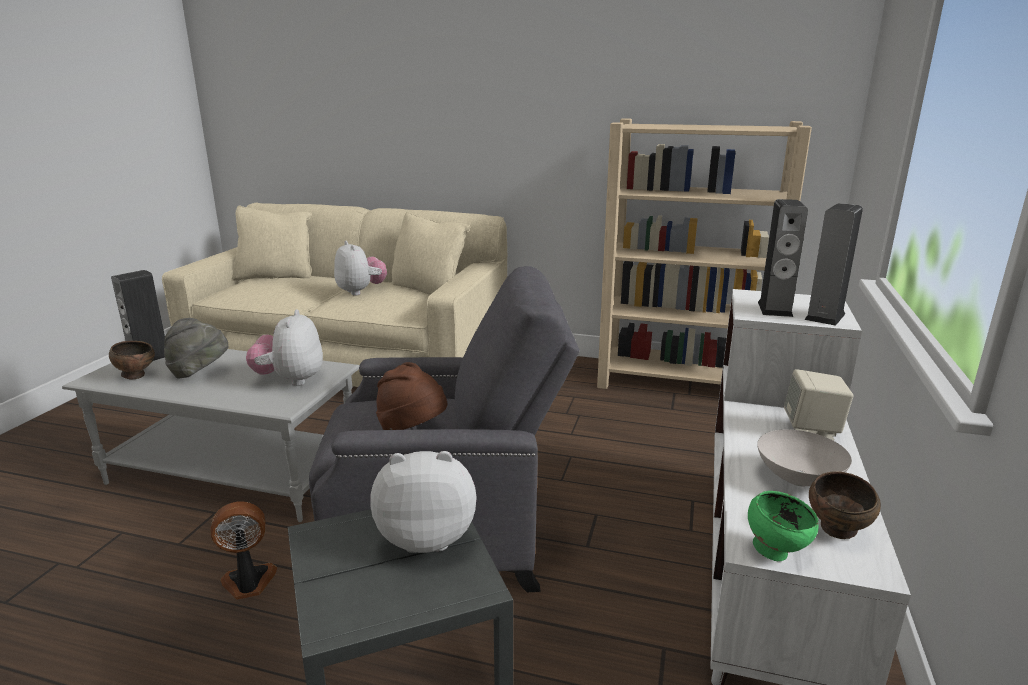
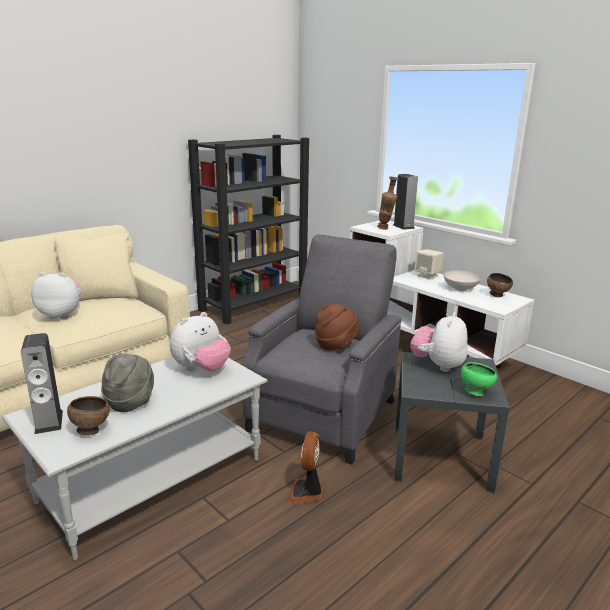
camera: 60 degrees left, 0 degrees up
plush toy [246,309,323,386] -> plush toy turned 75 degrees counterclockwise [170,312,231,372]
beige bookcase [597,118,812,389] -> black bookcase [188,135,309,325]
green bowl [748,491,819,561] -> green bowl moved to [461,362,497,396]
speaker [758,199,808,317] -> vase [377,177,399,230]

